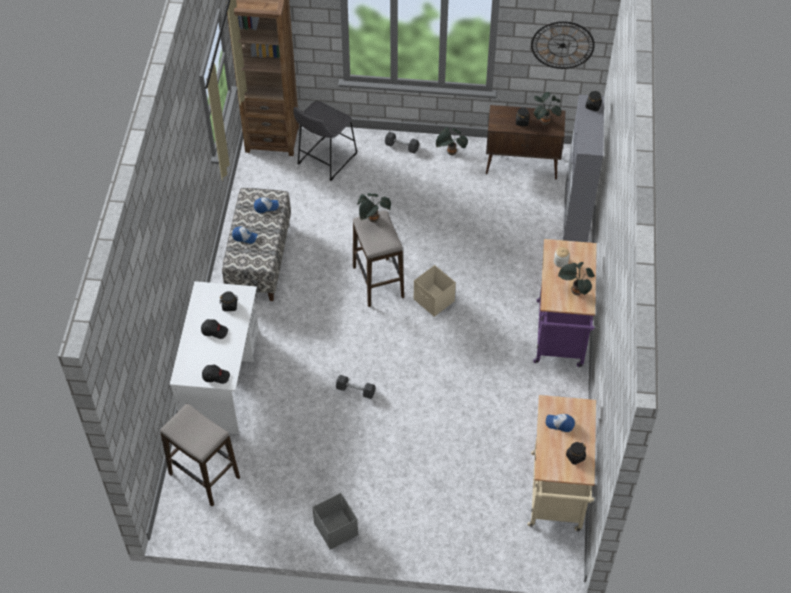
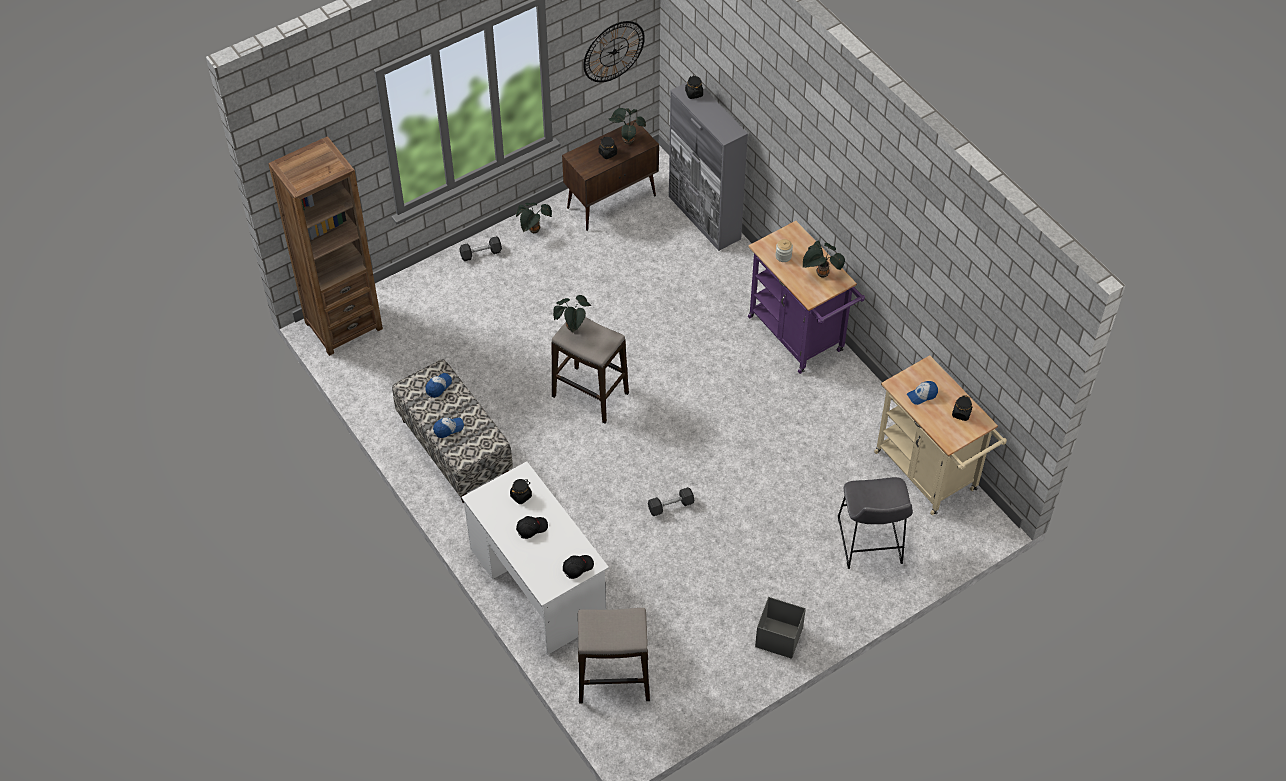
camera: 40 degrees left, 0 degrees up
grey stool [293,101,358,181] -> grey stool moved to [838,477,913,569]
beige storage box [414,265,456,317] -> none

